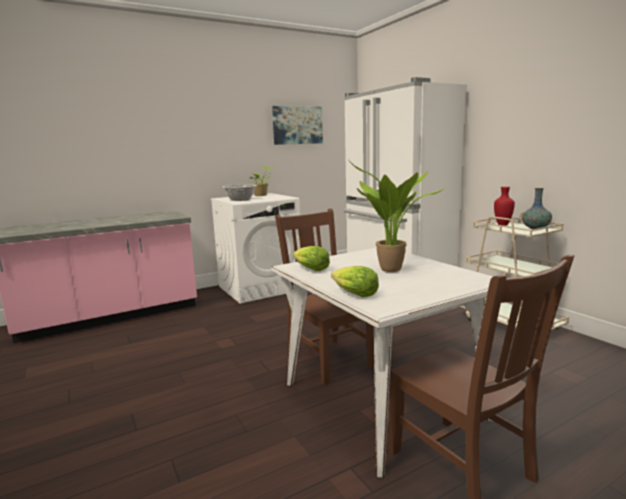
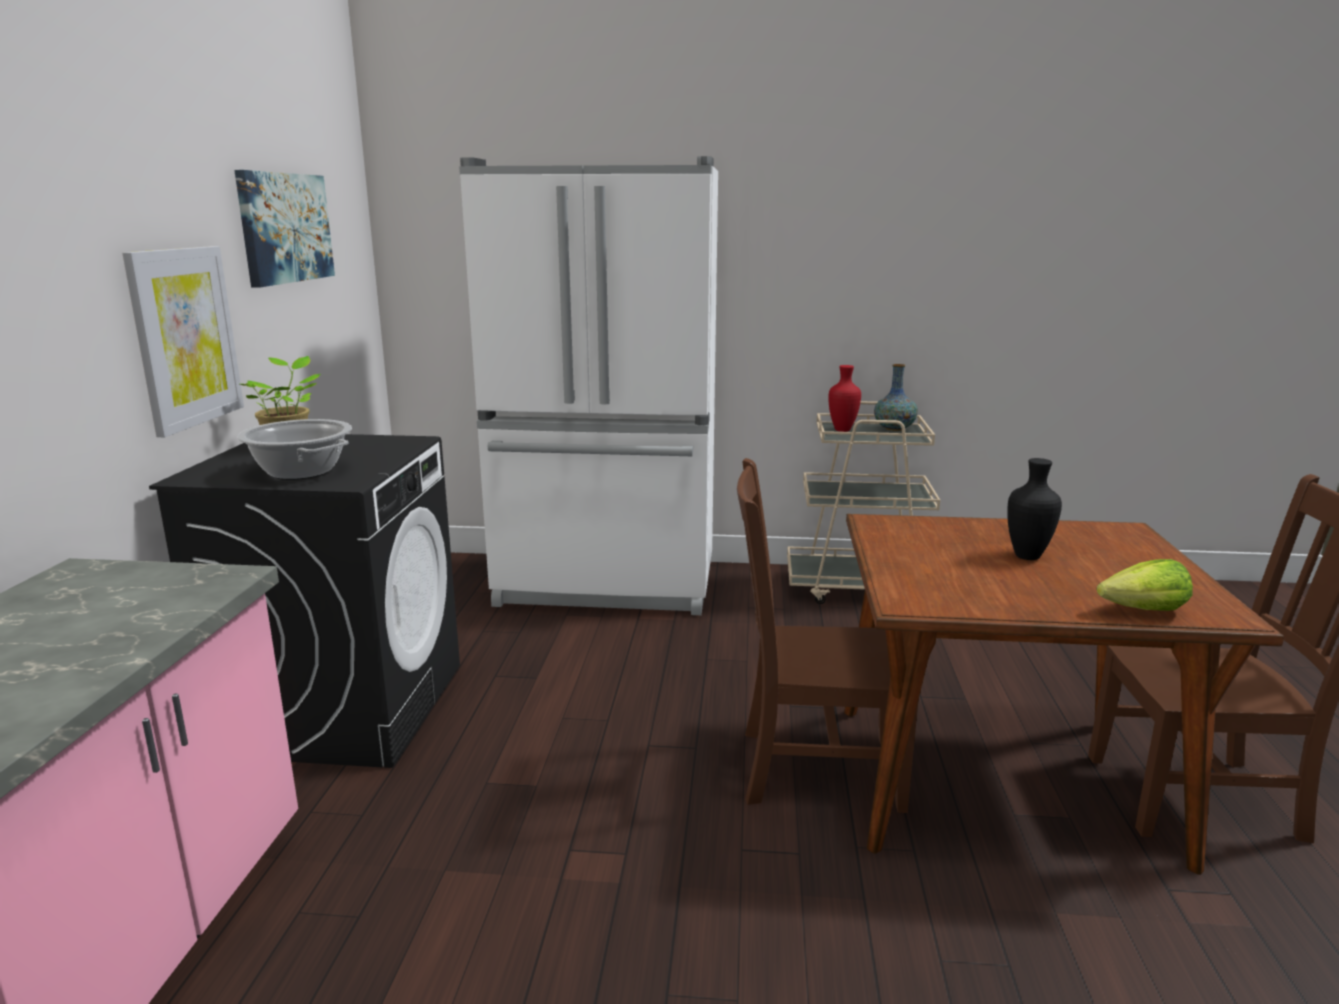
camera: 55 degrees left, 5 degrees up
white washing machine [211,193,300,304] -> black washing machine [149,434,460,768]
white dining table [271,248,493,478] -> brown dining table [844,514,1284,875]
lettuce [293,246,330,271] -> none
potted plant [350,162,446,272] -> black vase [1007,458,1062,560]
none -> picture [122,246,244,437]

